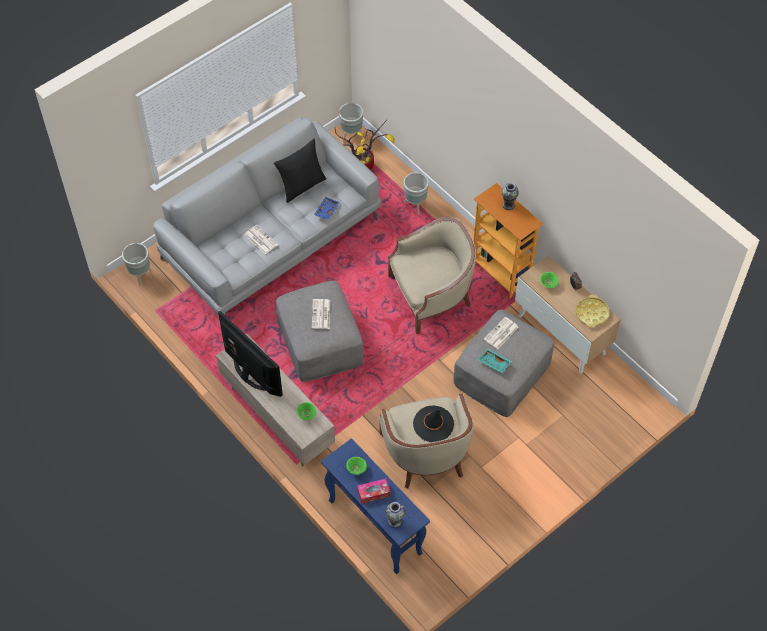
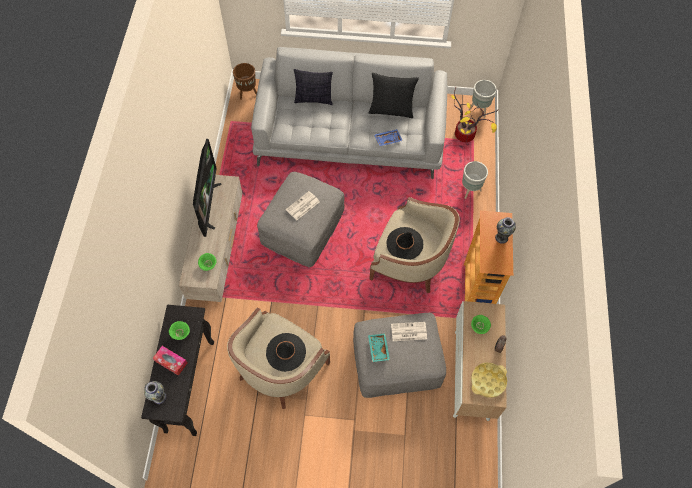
camera: 45 degrees right, 5 degrees up
grey planter [122,243,152,286] -> brown planter [233,63,257,100]
newspaper [244,225,278,254] -> none
blue console table [321,438,430,574] -> black console table [141,305,214,436]
none -> pillow [294,69,333,105]
none -> black hat [386,227,423,260]

